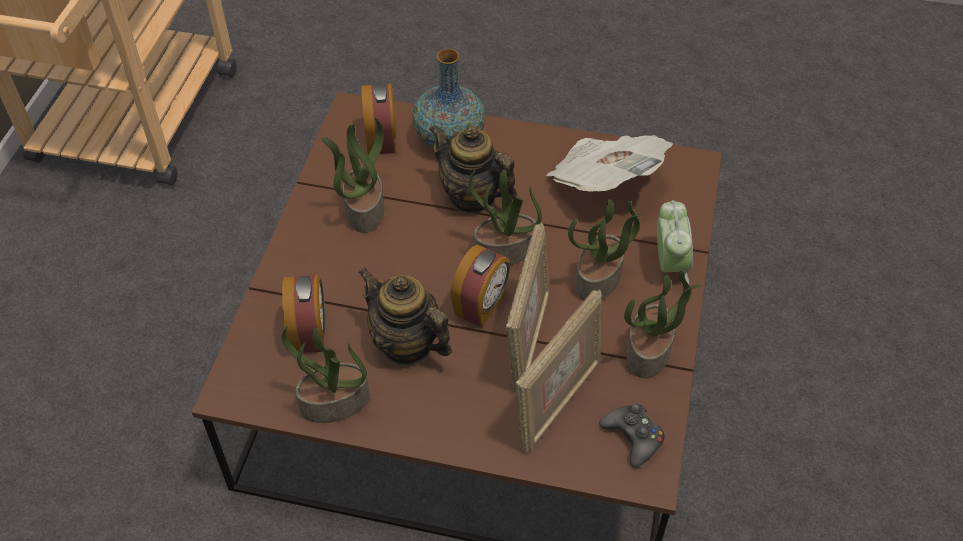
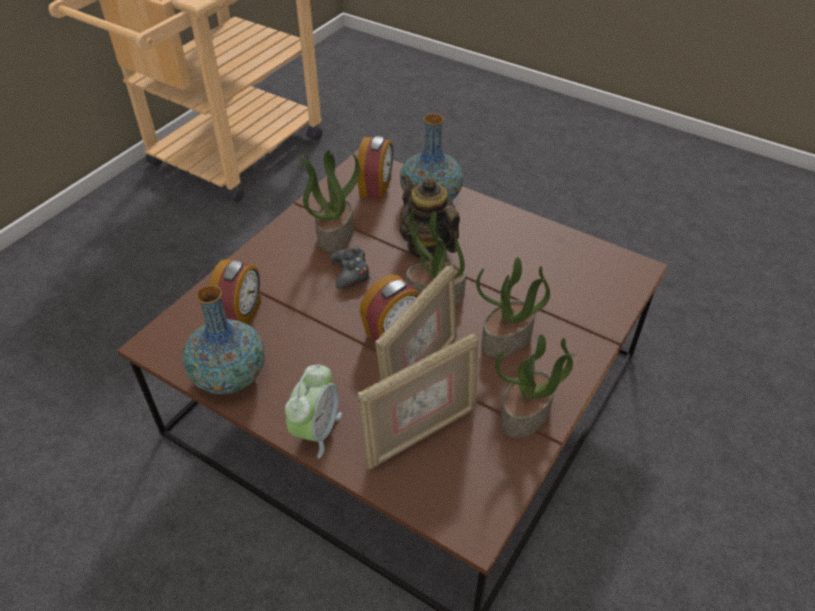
camera: 20 degrees right, 5 degrees down
potted plant [282,326,370,423] -> vase [182,285,265,394]
teapot [358,268,452,366] -> none
newspaper [546,135,673,192] -> none
black game controller [599,403,665,468] -> black game controller moved to [330,246,371,289]
alarm clock [657,200,693,284] -> alarm clock moved to [285,364,342,458]

